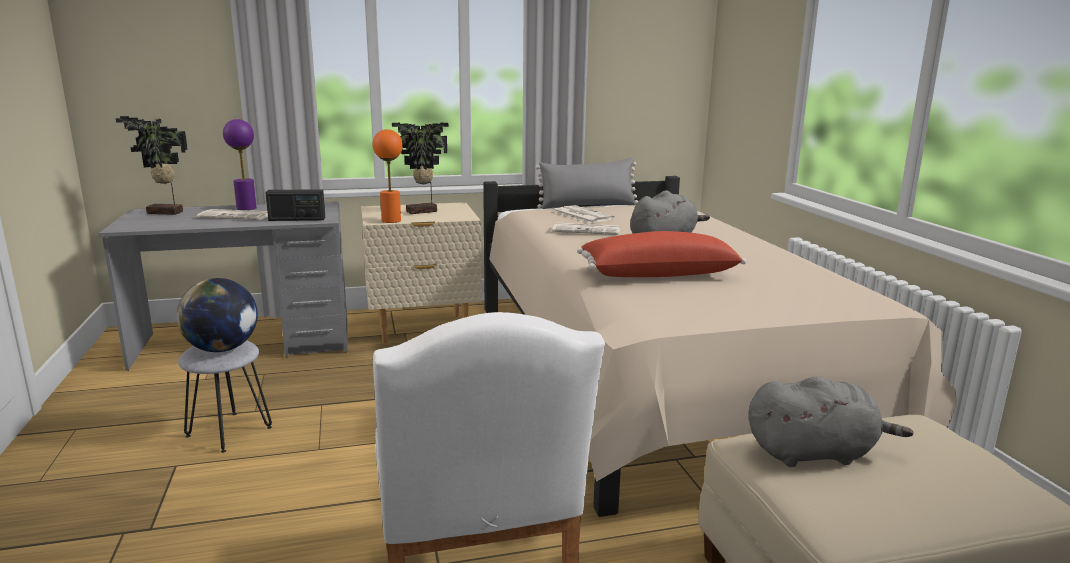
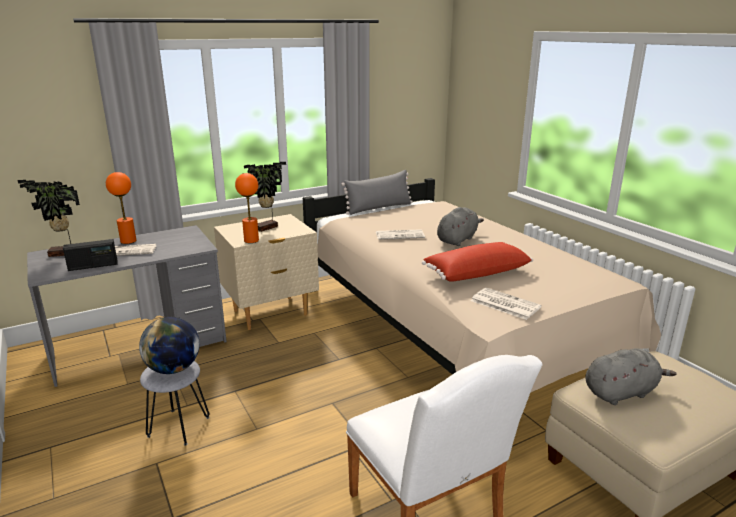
camera: 15 degrees left, 5 degrees up
purple table lamp [223,119,257,210] -> orange table lamp [106,172,136,244]
radio [265,189,325,221] -> radio moved to [63,239,118,271]
newspaper [555,205,615,223] -> newspaper moved to [471,288,542,320]

